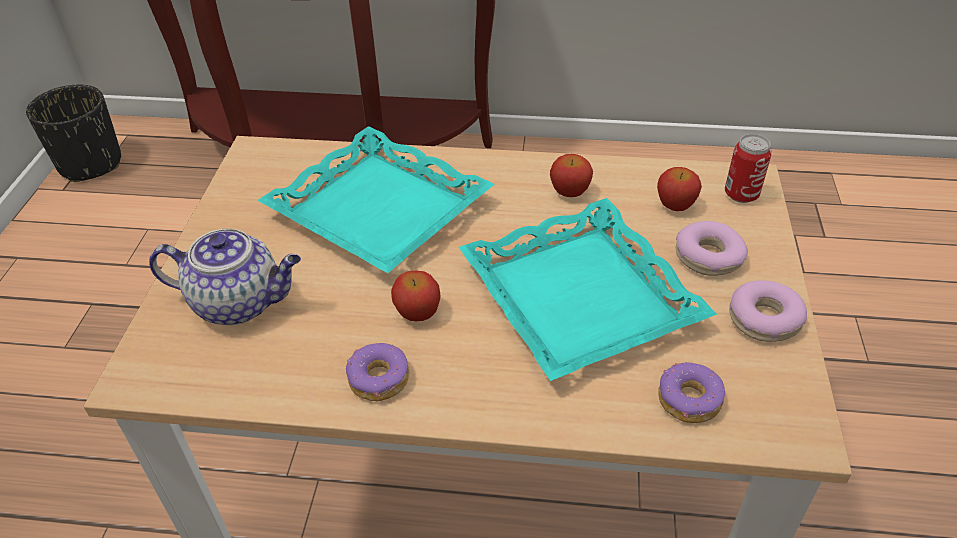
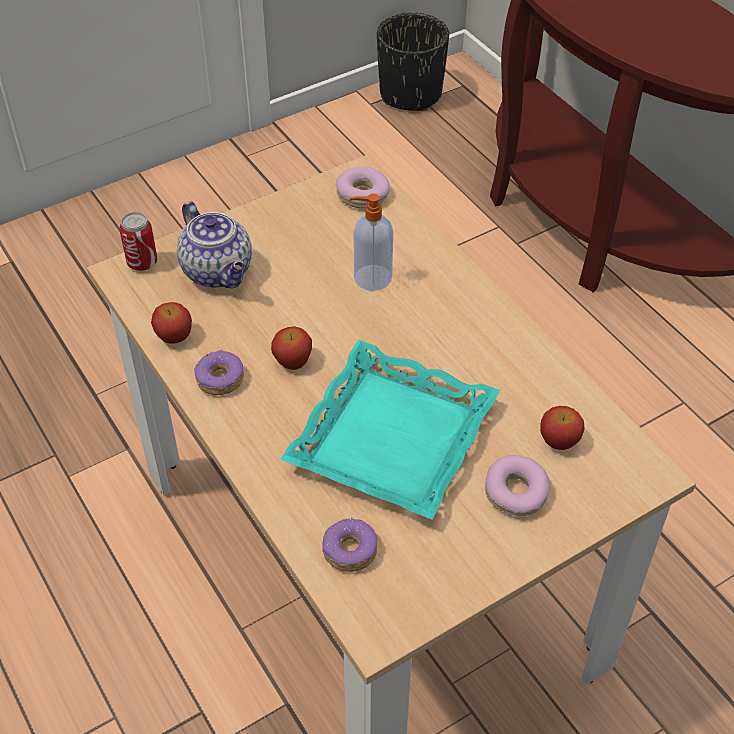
camera: 50 degrees right, 5 degrees up
turquoise tray [257,126,494,273] -> soap dispenser [349,194,393,291]
apple [550,154,593,197] -> apple moved to [151,302,192,344]
can [725,134,771,203] -> can moved to [120,212,157,271]
donut [729,280,807,342] -> donut moved to [336,167,390,209]

